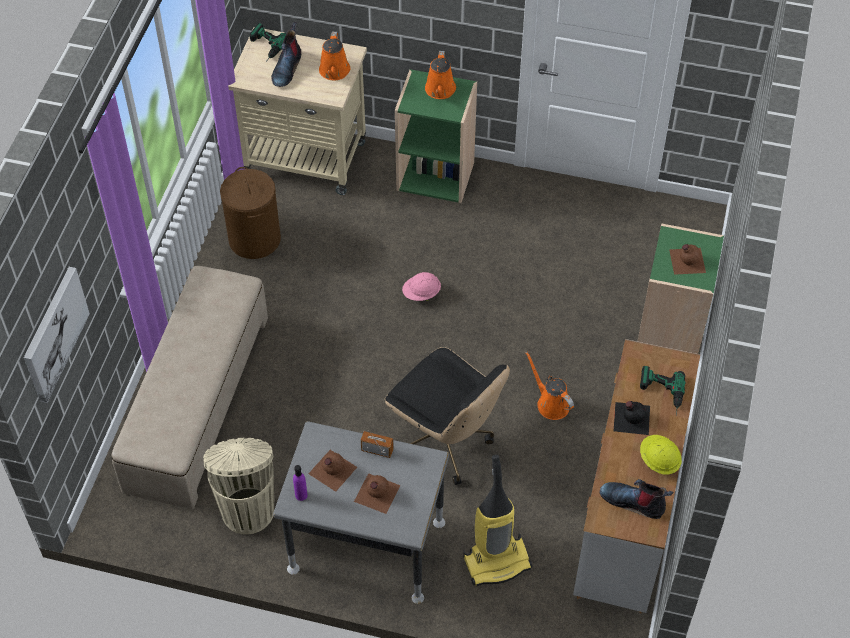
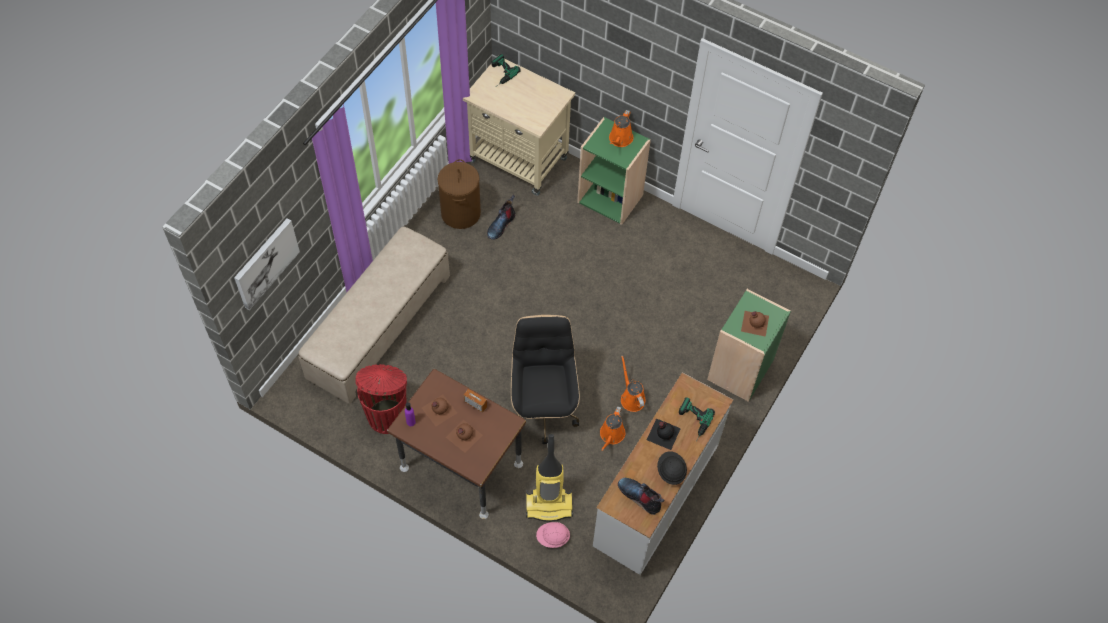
camera: 15 degrees right, 5 degrees up
beige trash can [203,438,274,535] -> red trash can [355,364,407,434]
boot [271,22,301,87] -> boot moved to [487,195,515,240]
grey desk [273,421,449,604] -> brown desk [387,369,526,519]
orange watering can [319,32,350,80] -> orange watering can moved to [600,406,626,451]
black office chair [385,347,510,485] -> black office chair turned 150 degrees counterclockwise [511,315,580,444]
pink hard hat [402,272,441,301] -> pink hard hat moved to [536,522,570,548]
yellow hard hat [640,435,682,475] -> black hard hat [657,452,687,485]

